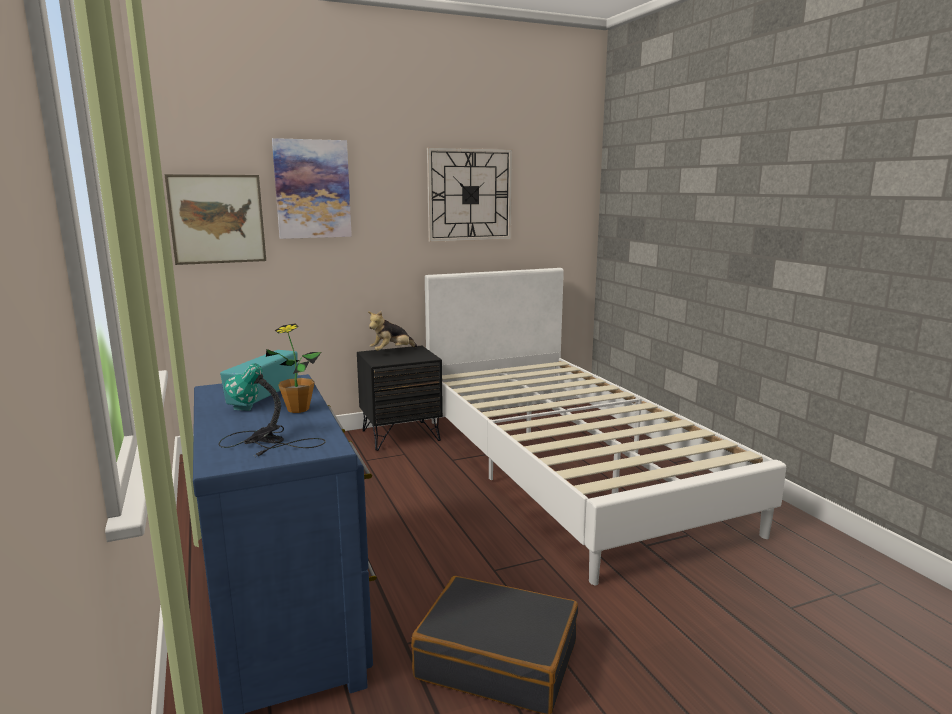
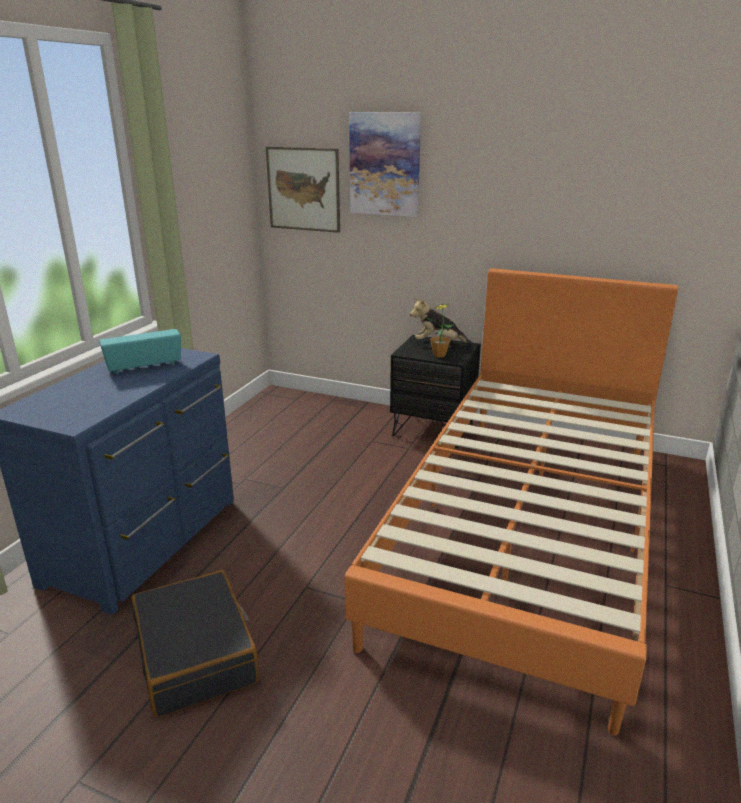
camera: 45 degrees right, 10 degrees up
table lamp [219,364,326,457] -> none
potted plant [266,324,321,413] -> potted plant moved to [425,304,454,358]
white bed [425,268,786,585] -> orange bed [344,268,678,736]
wall clock [427,147,512,242] -> none

